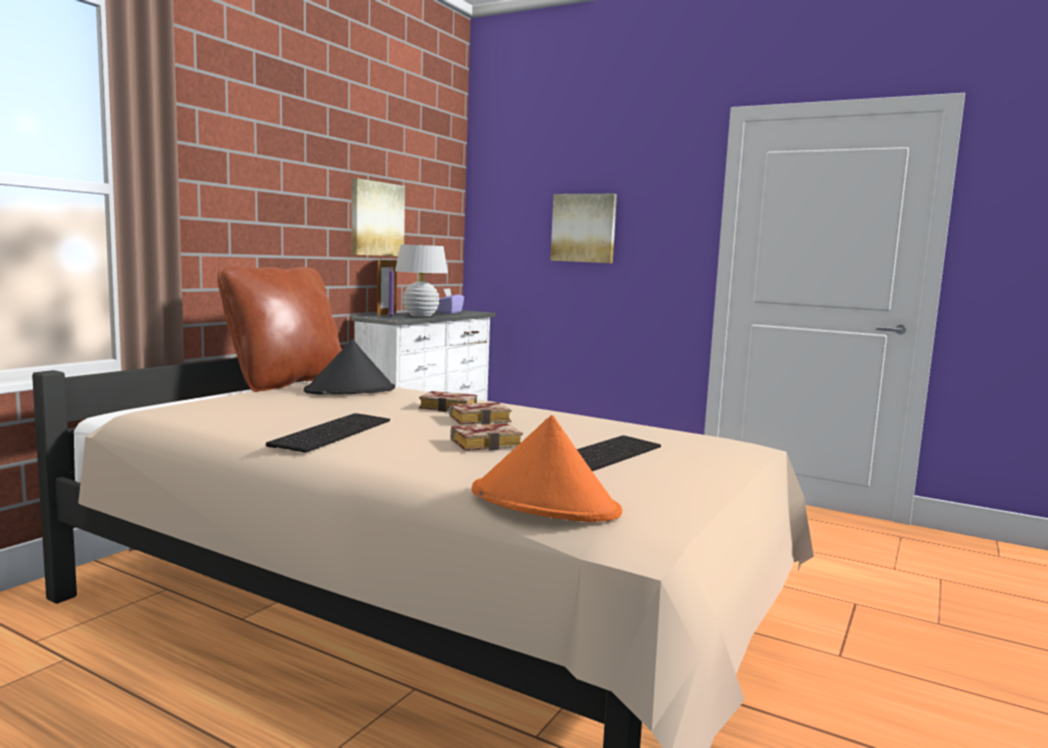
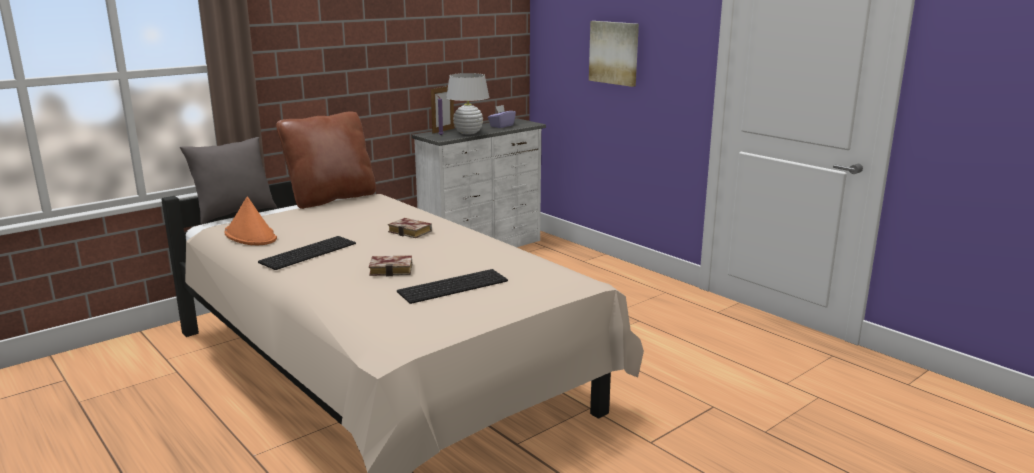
camera: 20 degrees right, 10 degrees up
black hat [304,339,395,395] -> none
picture [352,178,405,256] -> none
book [449,402,512,425] -> none
orange hat [472,415,622,522] -> orange hat moved to [224,196,277,245]
none -> grey pillow [180,137,277,224]

